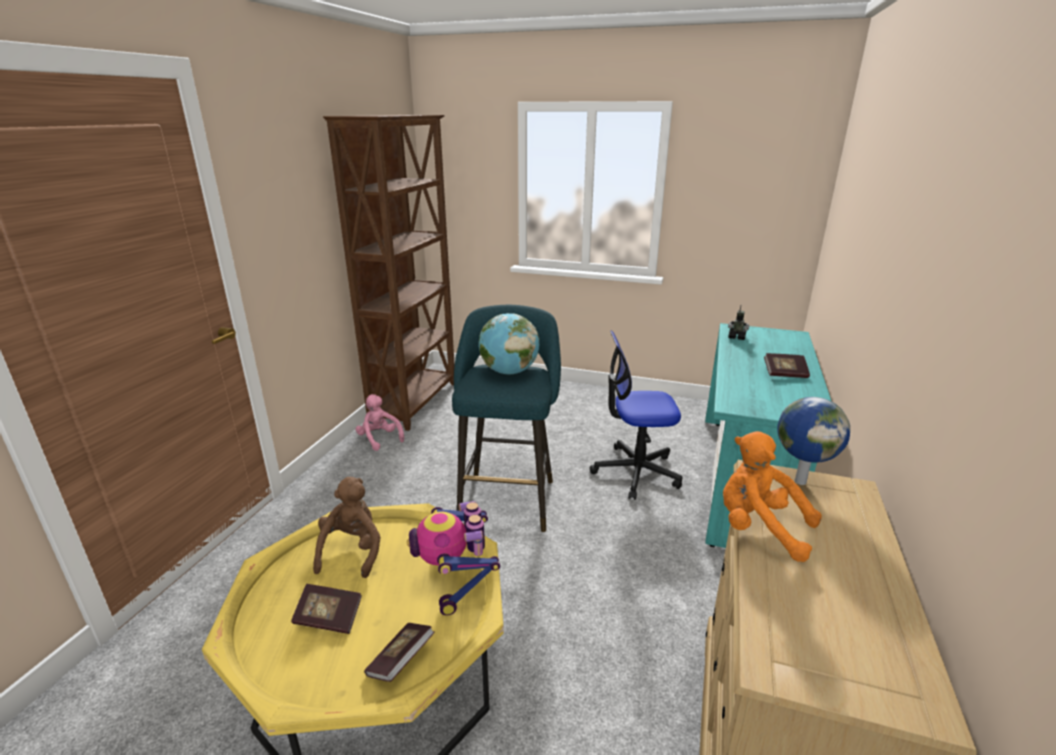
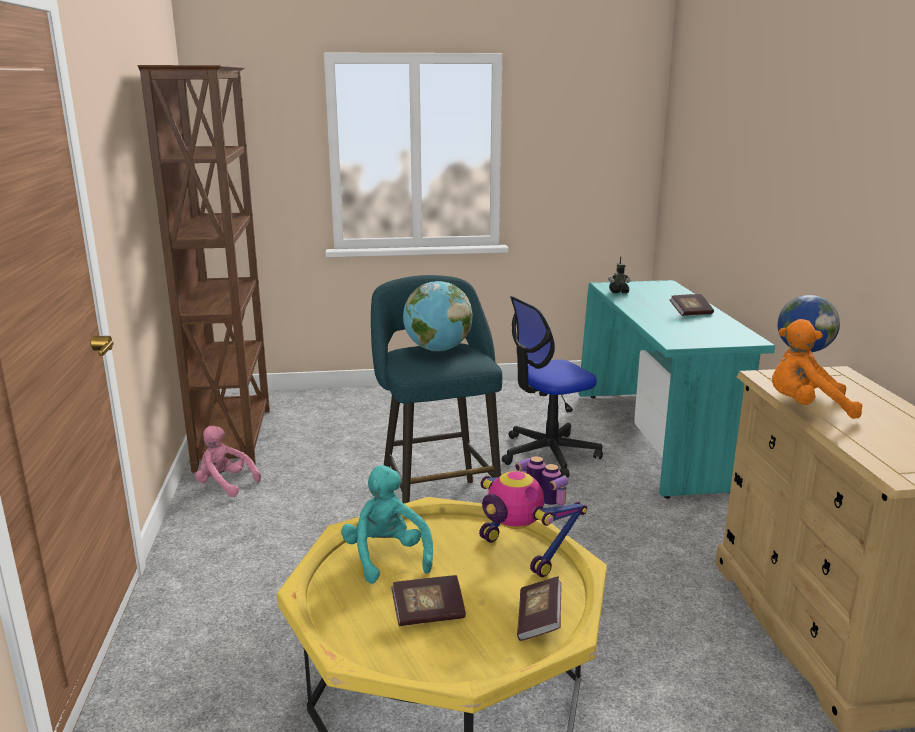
camera: 25 degrees left, 5 degrees down
brown plush toy [313,477,381,578] -> turquoise plush toy [341,465,433,584]

